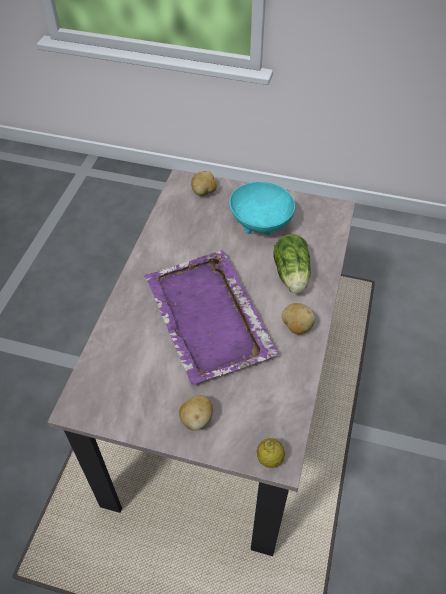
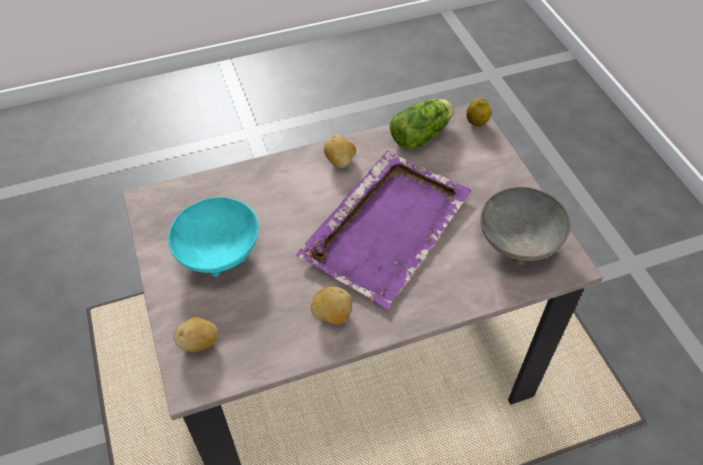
camera: 125 degrees left, 0 degrees up
potato [179,395,213,431] -> potato moved to [311,287,352,325]
lettuce [273,234,311,294] -> lettuce moved to [390,99,454,149]
none -> grey bowl [481,187,571,265]

